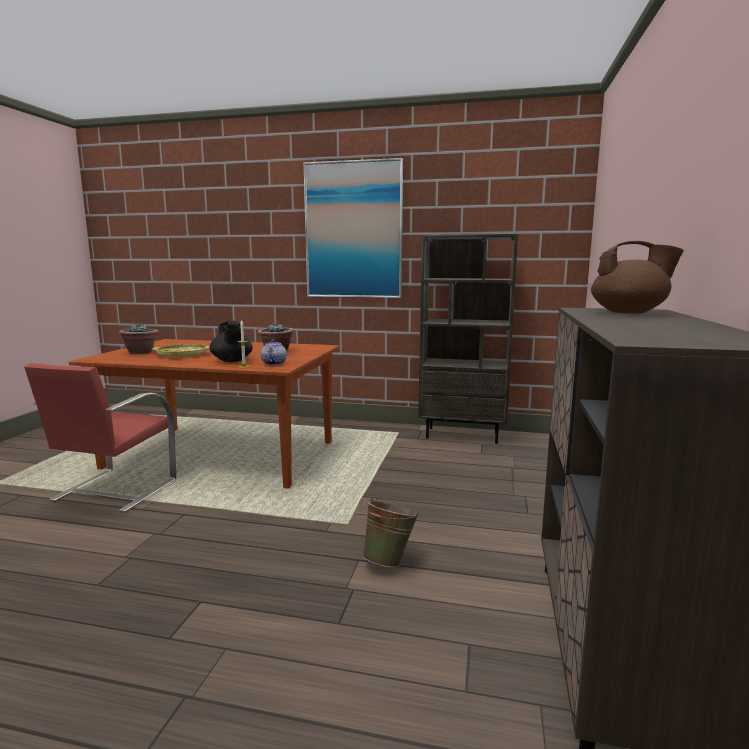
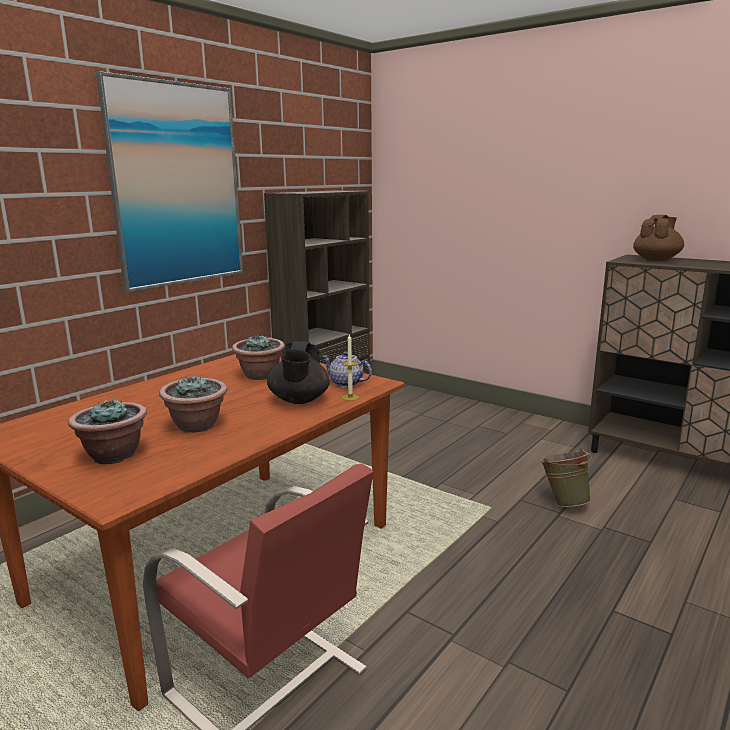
camera: 65 degrees left, 5 degrees up
yellow tray [152,344,210,358] -> potted plant [159,375,227,433]
black teapot [209,321,253,362] -> black teapot turned 90 degrees clockwise [267,341,330,404]

